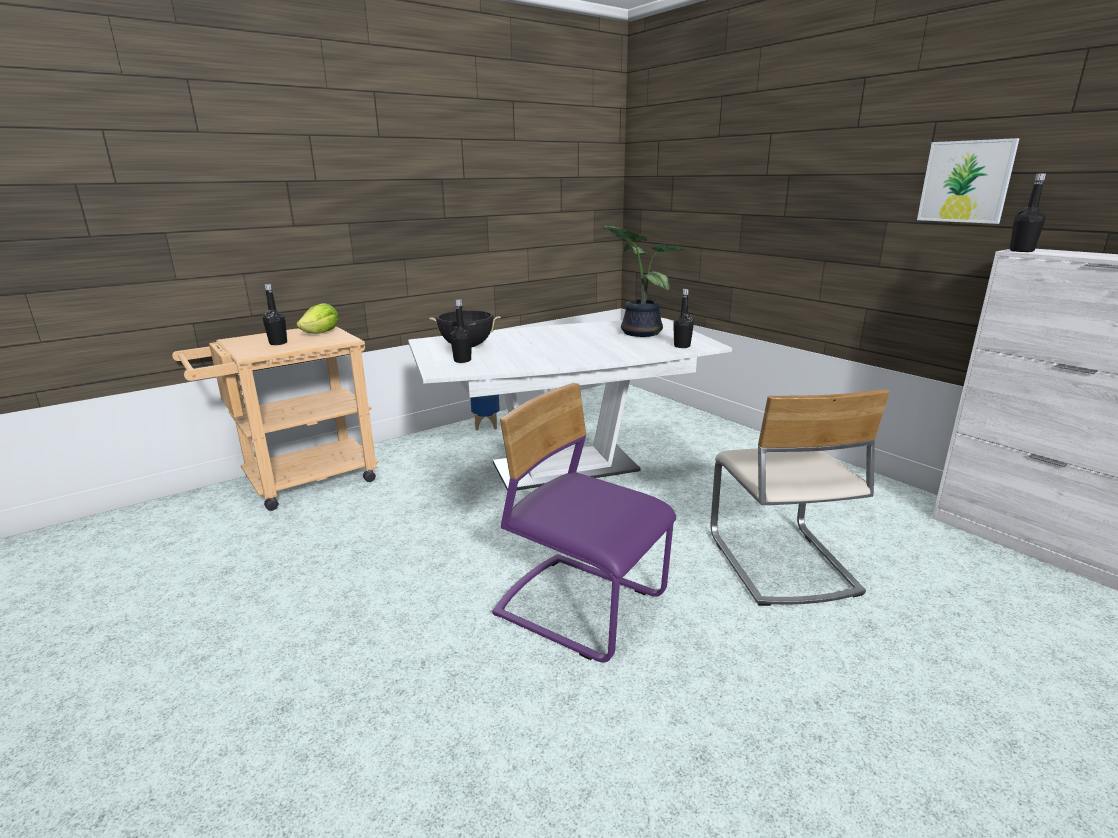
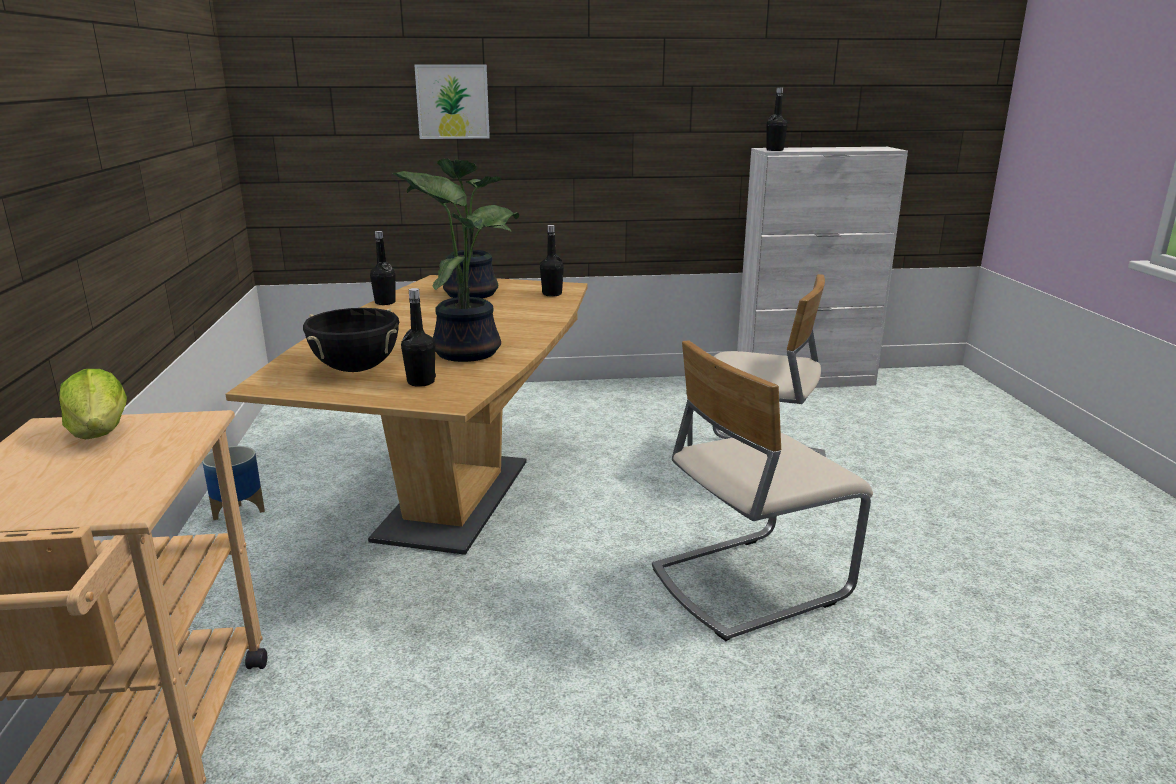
camera: 60 degrees left, 0 degrees up
black bottle [263,284,287,345] -> black bottle moved to [370,231,396,305]
white dining table [408,318,732,491] -> brown dining table [225,275,588,555]
purple chair [492,383,676,663] -> beige chair [652,340,873,641]
picture [917,138,1020,224] -> picture moved to [414,64,490,139]
none -> potted plant [392,171,519,362]

